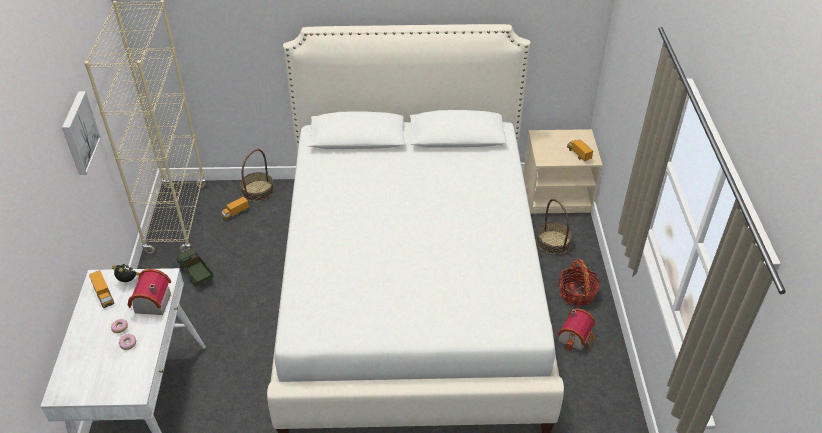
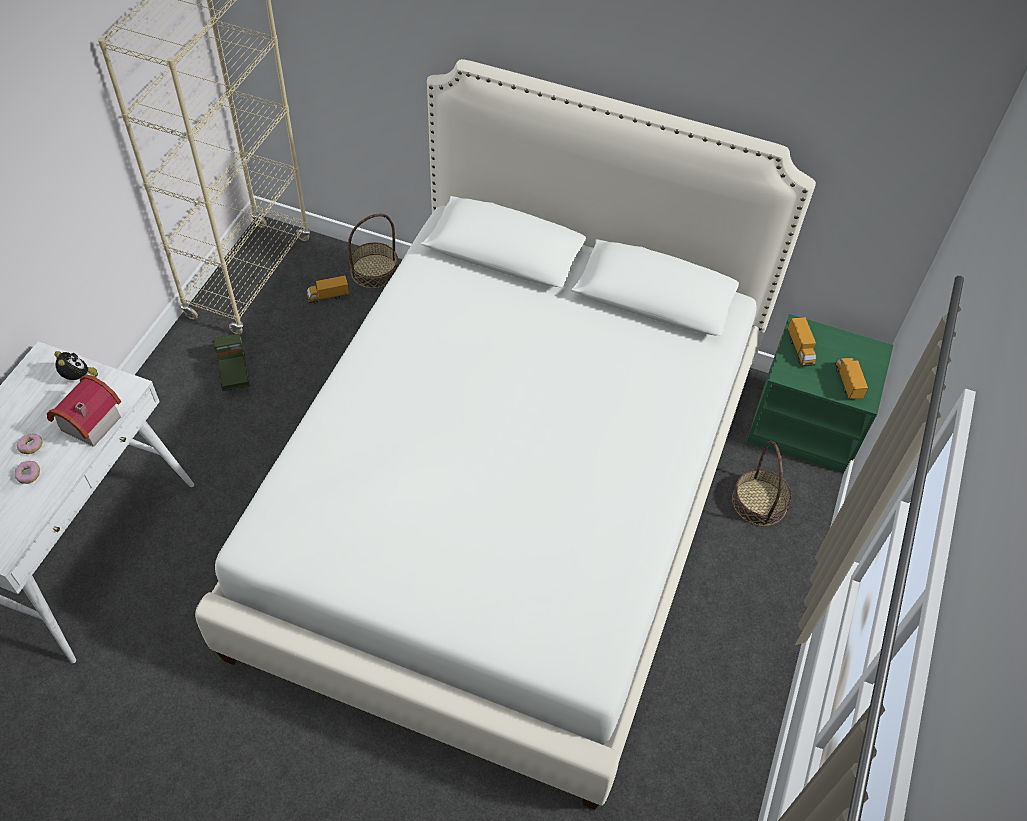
camera: 20 degrees right, 10 degrees up
picture [62,91,101,175] -> none
toy truck [89,270,115,308] -> toy truck moved to [788,317,816,367]
beige nightstand [523,129,603,214] -> green nightstand [746,314,893,473]
toy house [557,308,595,352] -> none
basket [559,259,600,307] -> none

